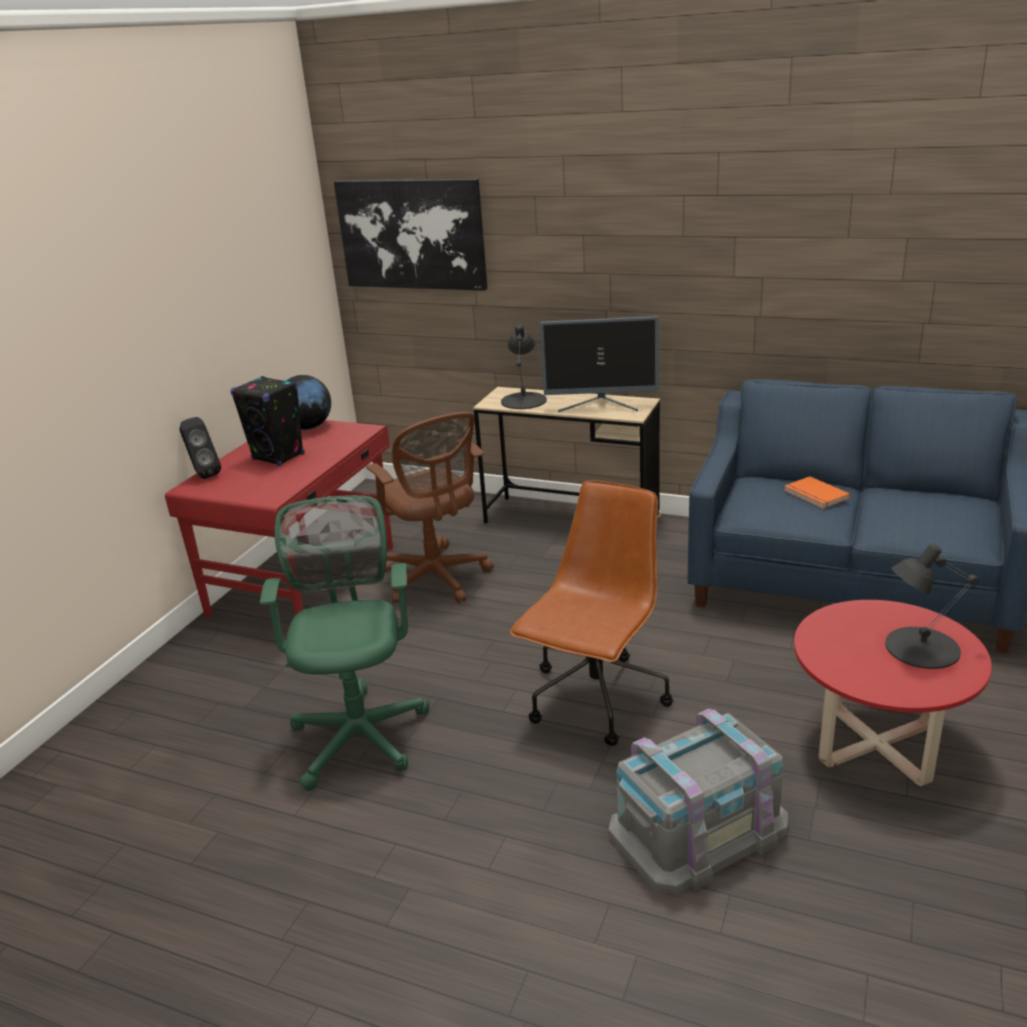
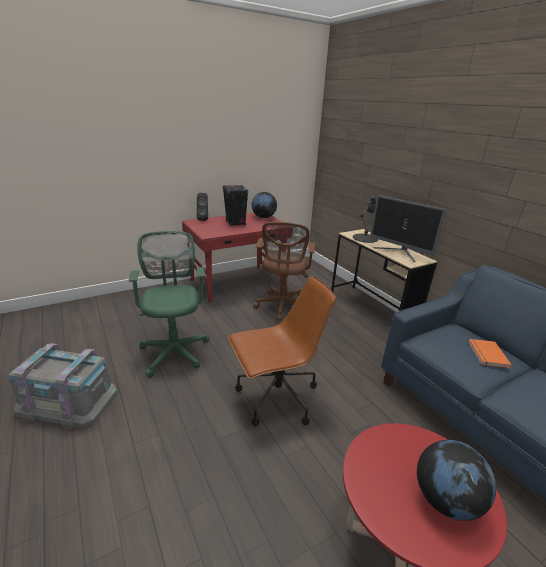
camera: 35 degrees right, 0 degrees up
green office chair [260,495,430,791] -> green office chair turned 45 degrees counterclockwise [129,231,209,378]
picture [334,179,487,291] -> none
grey storage box [608,708,788,895] -> grey storage box moved to [9,343,118,429]
black table lamp [885,544,979,669] -> globe [417,440,496,521]

